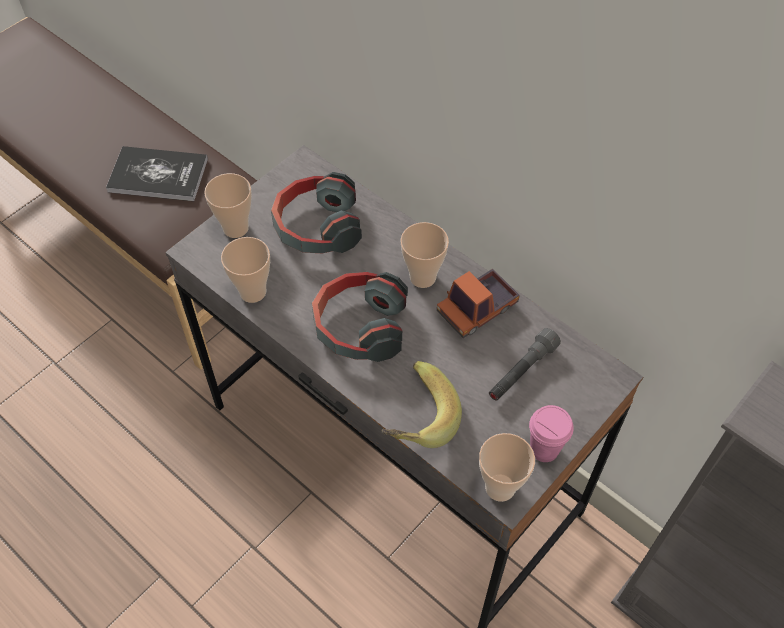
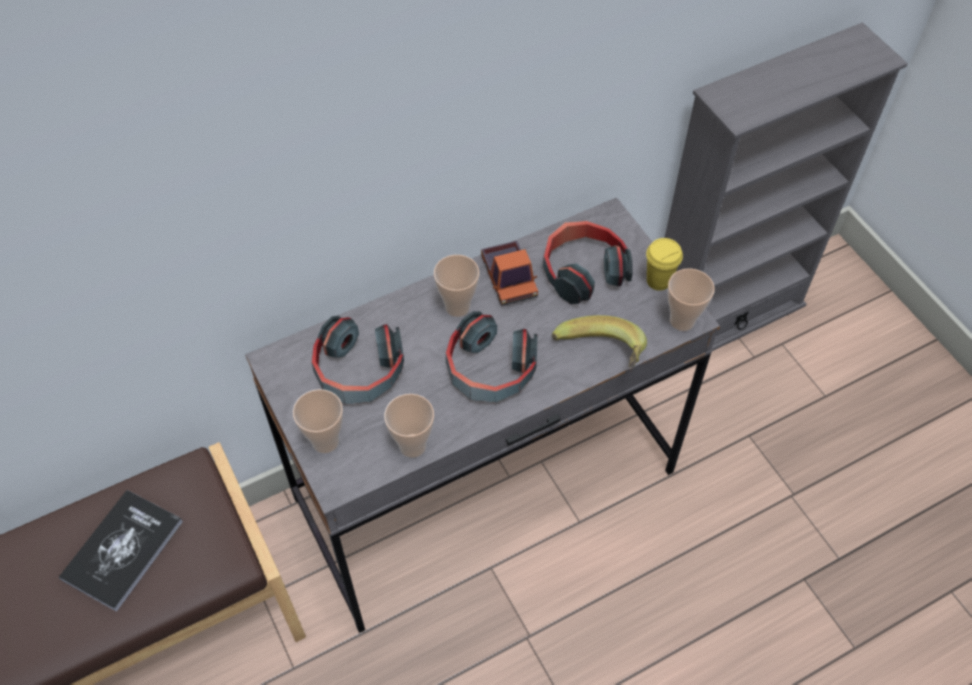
camera: 70 degrees left, 0 degrees up
grey flashlight [489,328,561,401] -> headphones [543,221,633,304]
pink cup [529,405,574,462] -> yellow cup [646,238,683,291]

